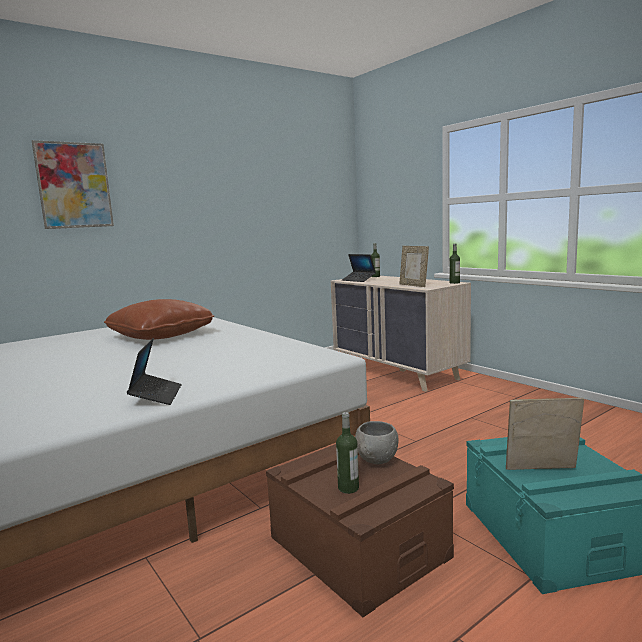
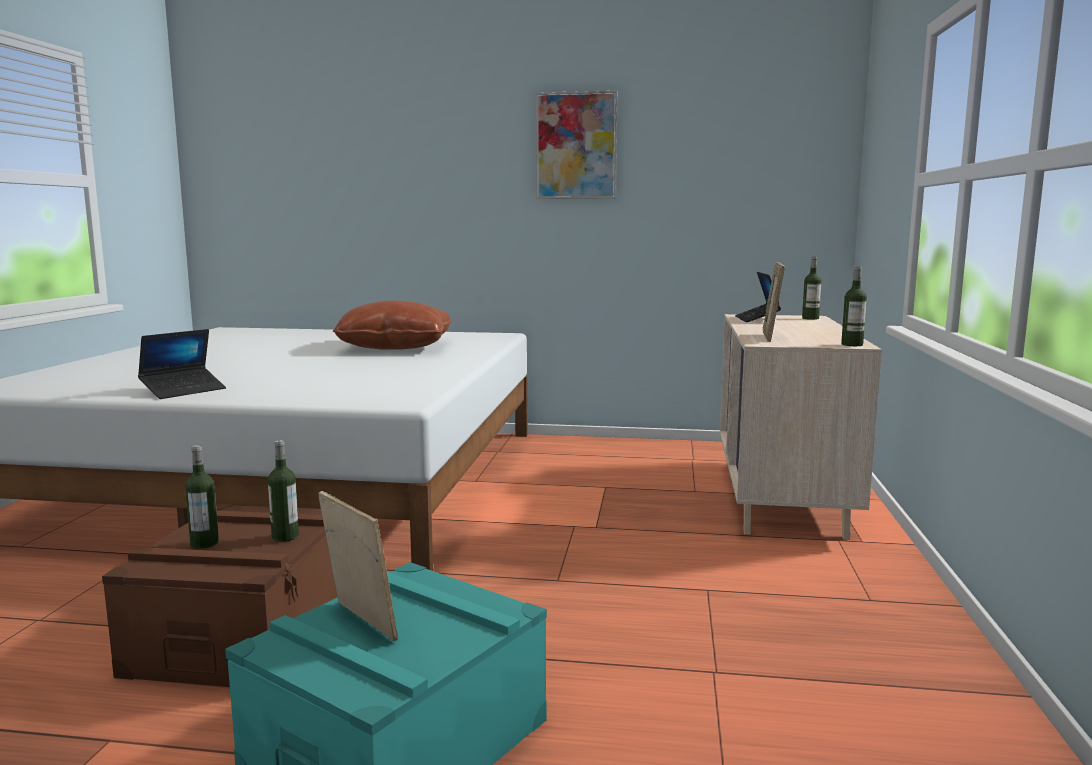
camera: 45 degrees right, 0 degrees up
picture [32,140,114,229] -> picture moved to [536,91,617,199]
grey bowl [355,421,399,464] -> bottle [268,440,299,542]

